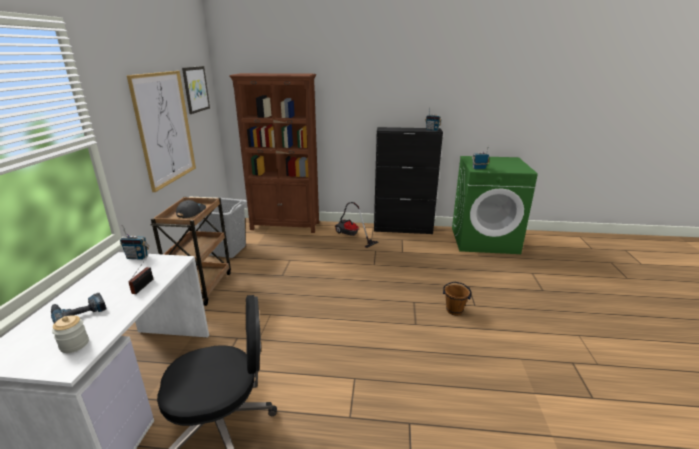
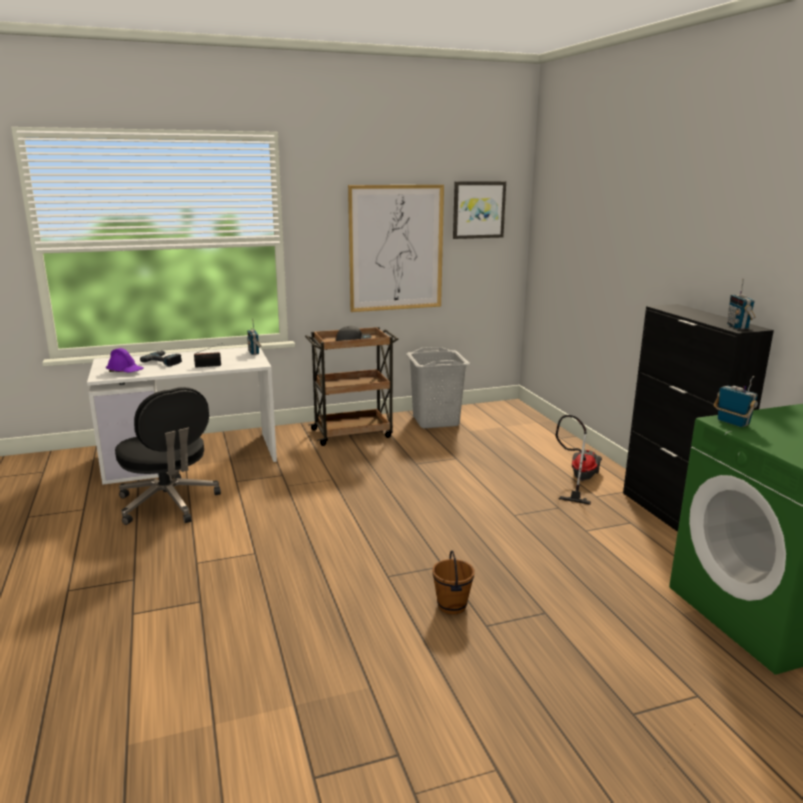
camera: 65 degrees right, 5 degrees down
jar [52,316,89,353] -> purple hard hat [106,348,144,372]
brown bookcase [229,73,319,233] -> none

